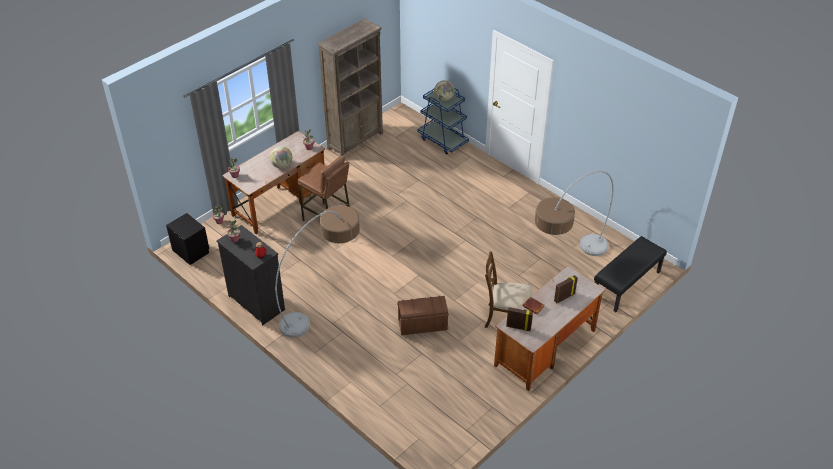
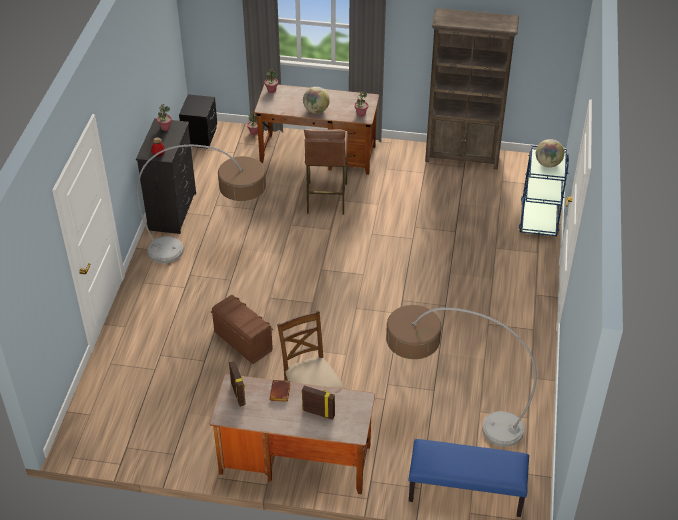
camera: 55 degrees right, 0 degrees up
black bench [594,236,667,312] -> blue bench [408,439,529,517]

